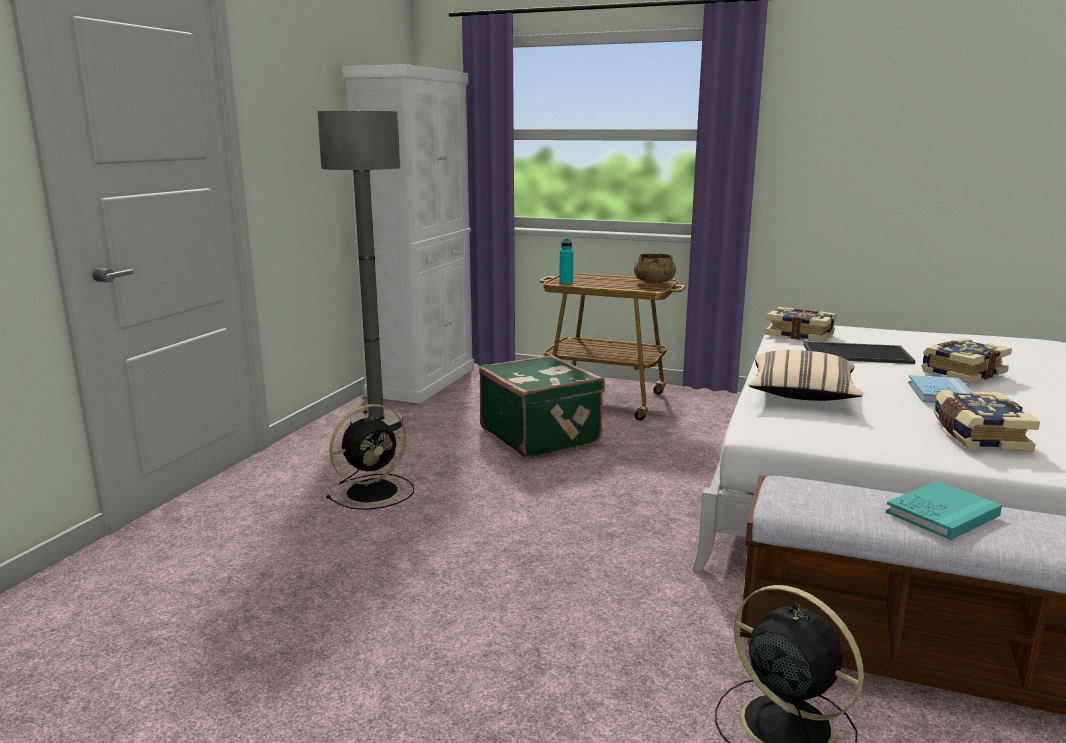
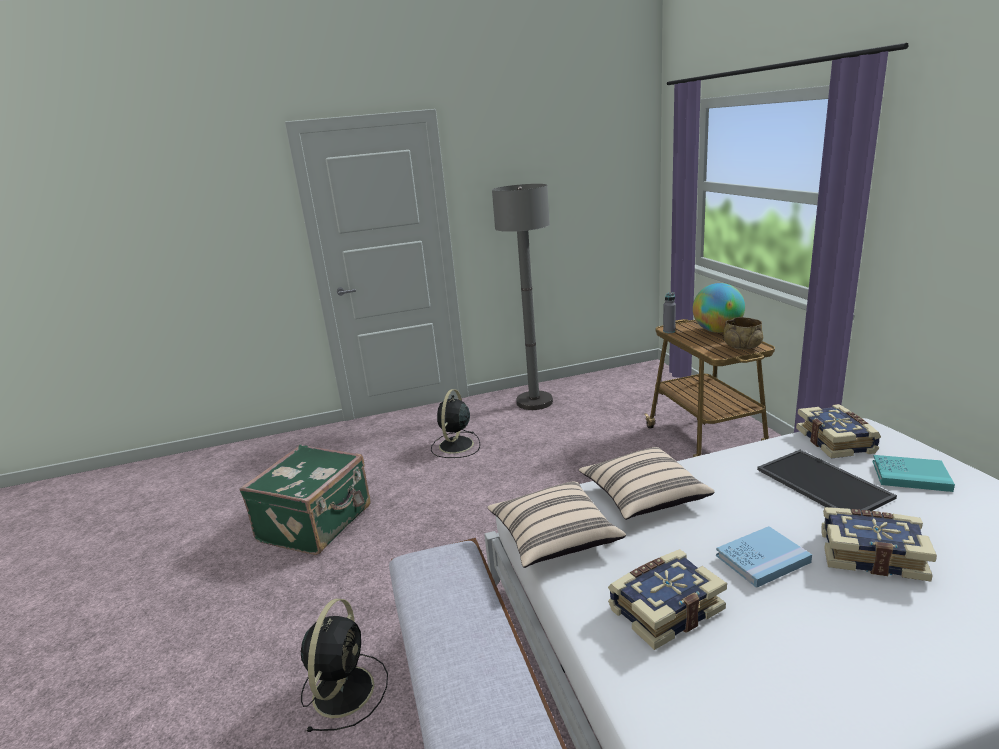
camera: 55 degrees right, 5 degrees up
black fan [326,404,414,510] -> black fan turned 90 degrees clockwise [431,389,480,458]
white cabinet [342,64,474,404] -> none
green suitcase [479,355,605,459] -> green suitcase moved to [239,445,371,555]
turquoise bottle [559,237,573,285] -> grey bottle [663,292,676,333]
turquoise book [886,481,1002,540] -> turquoise book moved to [873,455,955,492]
none -> beige pillow [487,482,626,568]
none -> globe [693,283,745,333]

